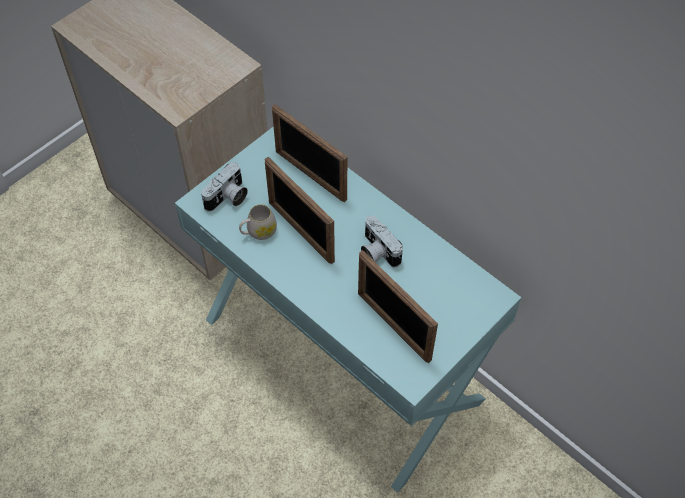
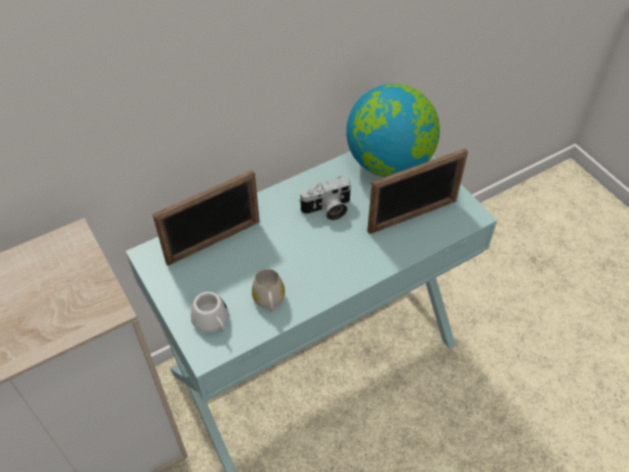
camera: 75 degrees left, 5 degrees down
camera [201,162,248,212] -> white mug [191,292,229,332]
picture frame [265,157,335,264] -> none
none -> globe [346,84,440,177]

